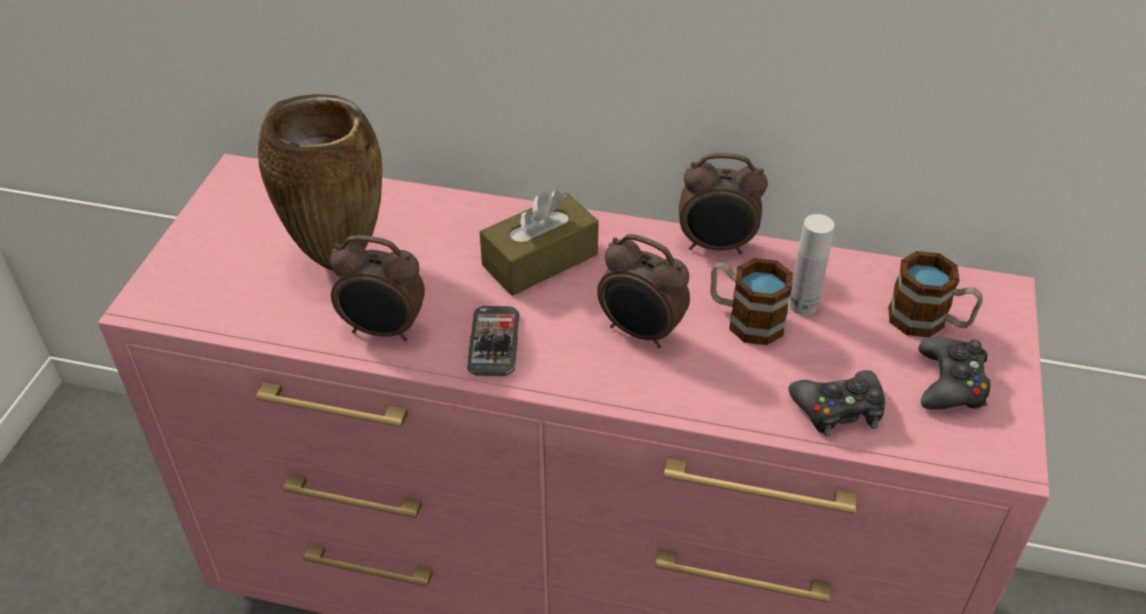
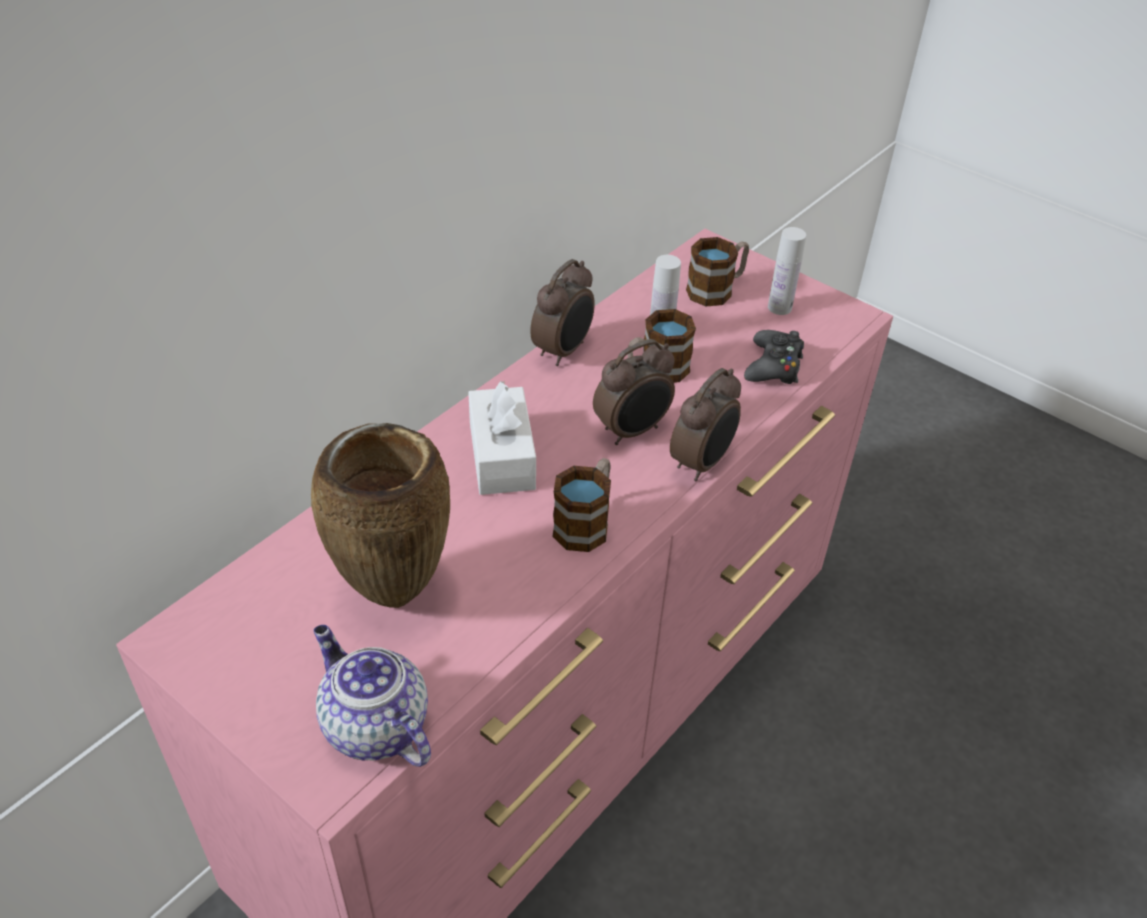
camera: 65 degrees left, 0 degrees up
alarm clock [330,235,425,341] -> alarm clock moved to [670,368,741,481]
phone [467,306,520,376] -> mug [552,458,611,552]
brown tissue box [480,190,599,296] -> white tissue box [468,381,536,495]
black game controller [919,337,990,410] -> white bottle [768,227,806,315]
none -> teapot [314,625,431,767]

